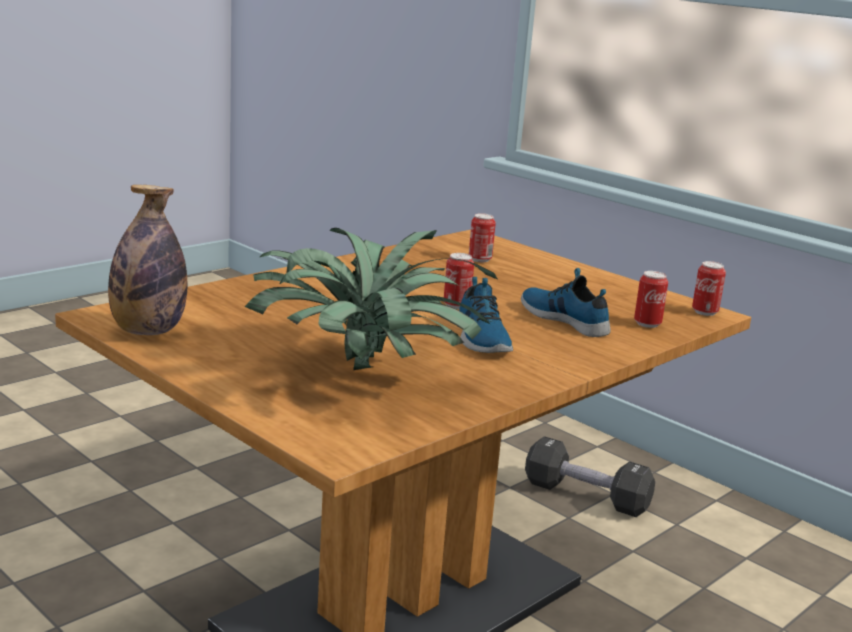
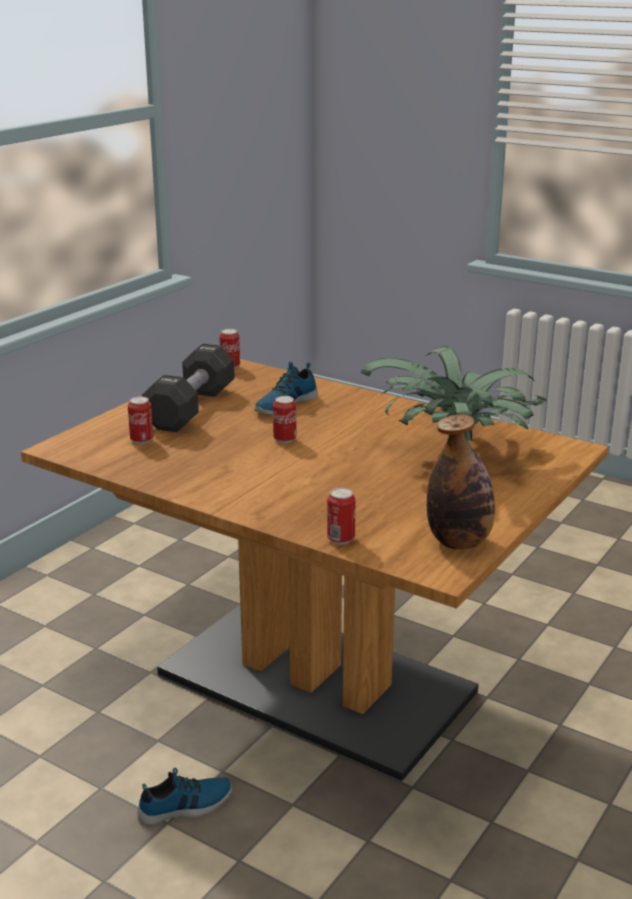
camera: 100 degrees left, 5 degrees up
shoe [459,277,513,353] -> shoe moved to [137,768,232,825]
black dumbbell [525,436,655,517] -> black dumbbell moved to [142,344,235,432]
can [634,271,668,328] -> can moved to [327,488,356,545]

